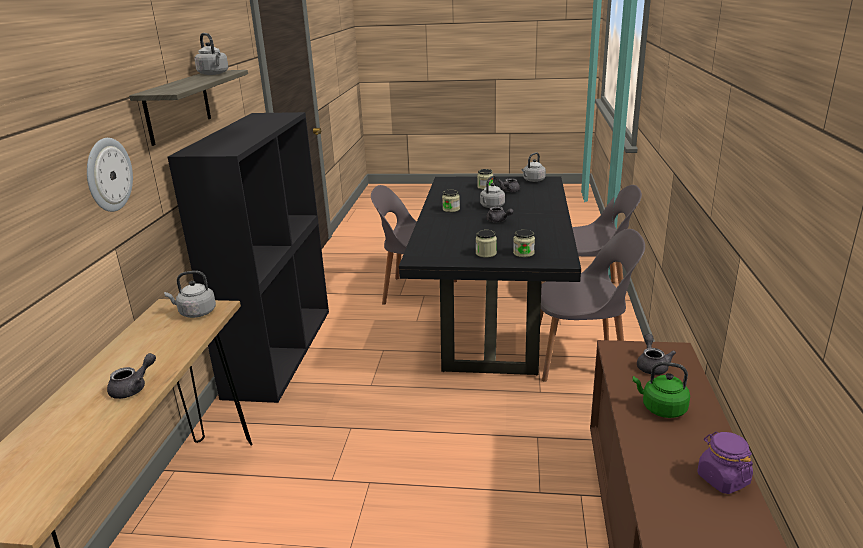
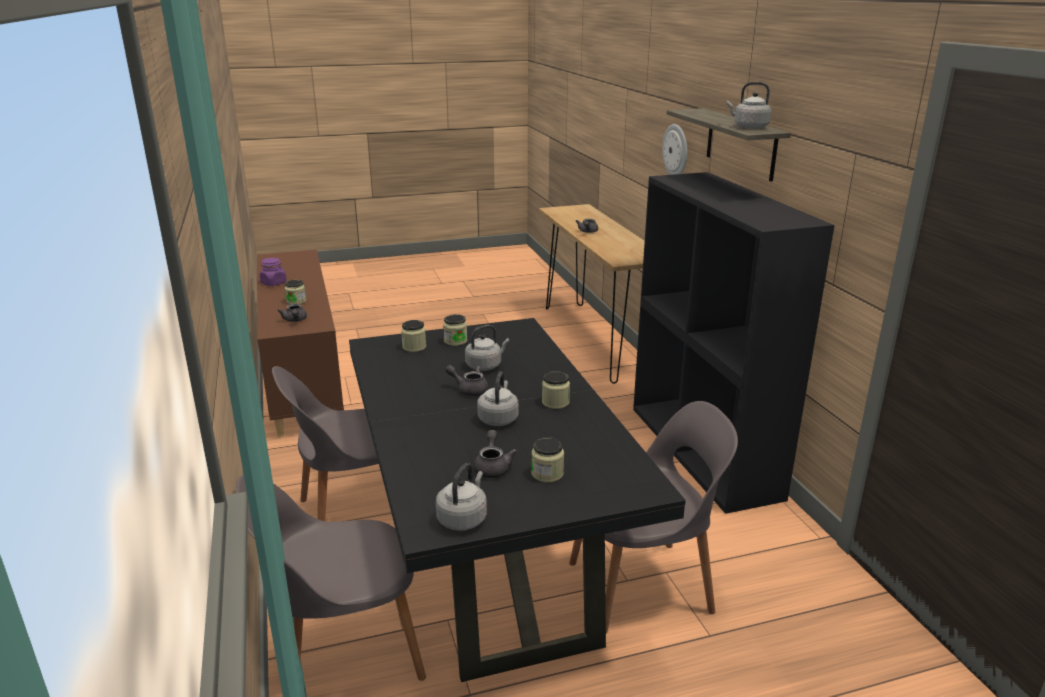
camera: 155 degrees right, 0 degrees up
grey kettle [164,271,216,318] -> grey kettle moved to [465,325,509,371]
green kettle [633,362,690,418] -> jar [285,280,306,304]

